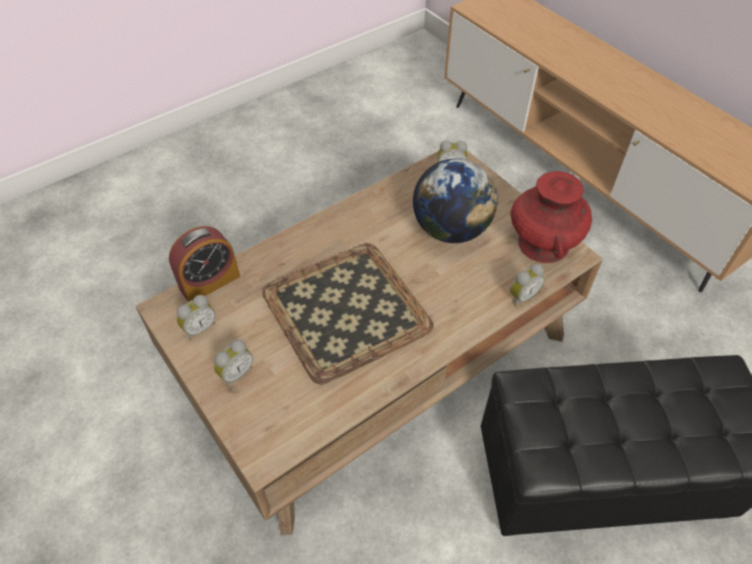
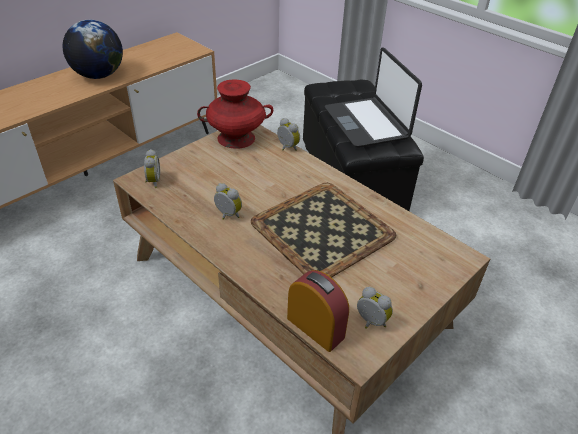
camera: 100 degrees left, 10 degrees down
alarm clock [214,340,253,387] -> alarm clock moved to [214,183,242,220]
globe [413,159,497,243] -> globe moved to [63,20,123,79]
none -> laptop [325,48,422,148]

